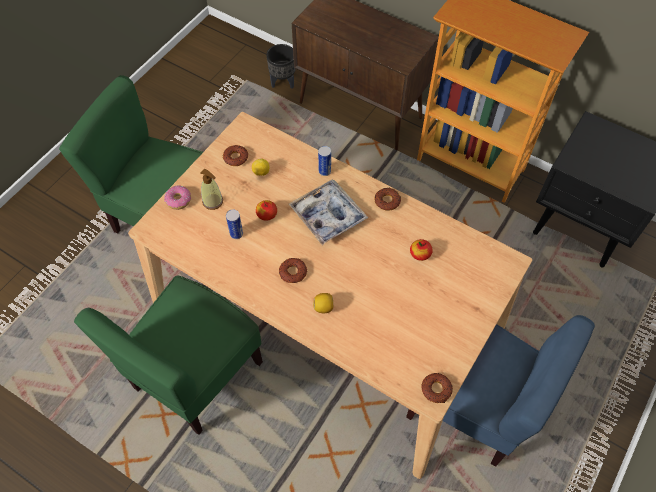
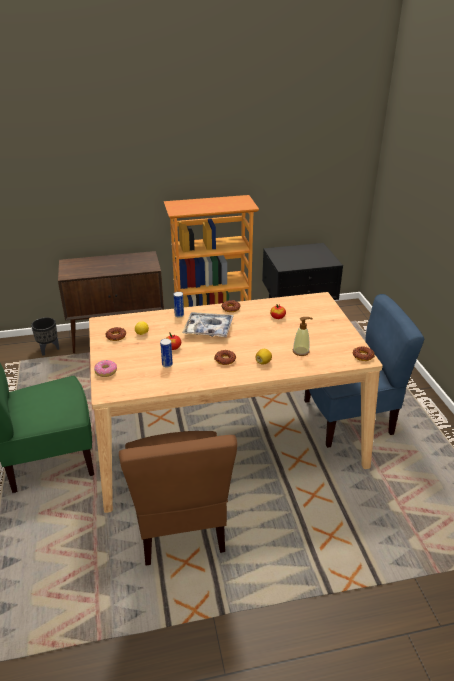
camera: 45 degrees left, 25 degrees down
green chair [74,275,263,435] -> brown chair [119,431,237,566]
soap dispenser [200,169,223,210] -> soap dispenser moved to [293,317,313,356]

